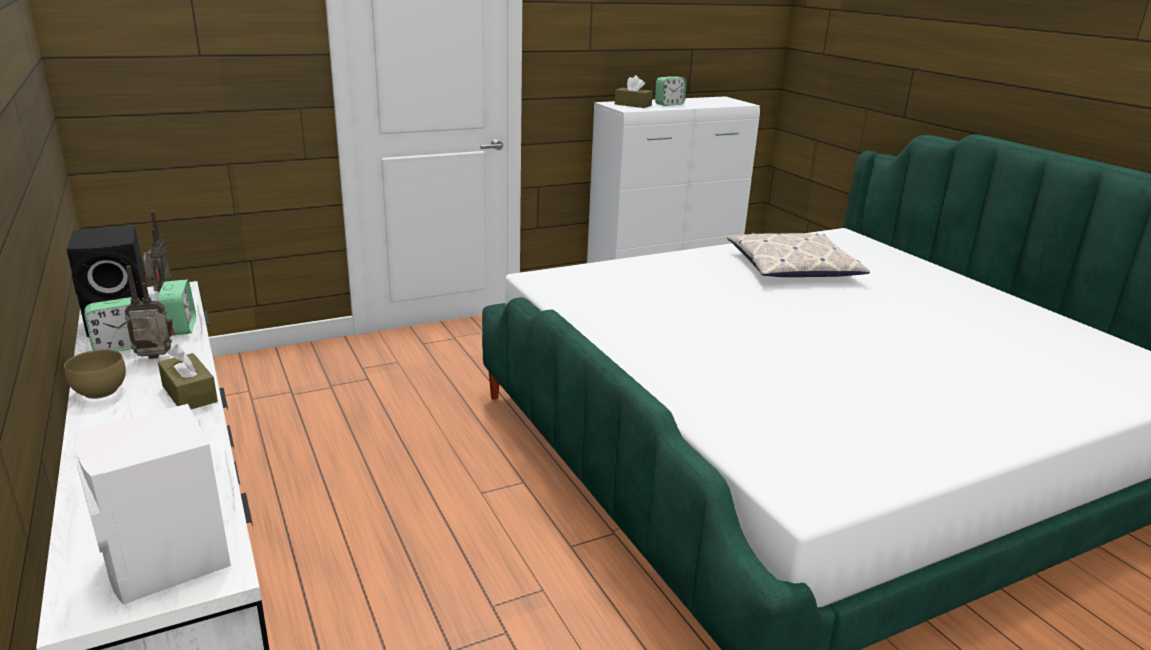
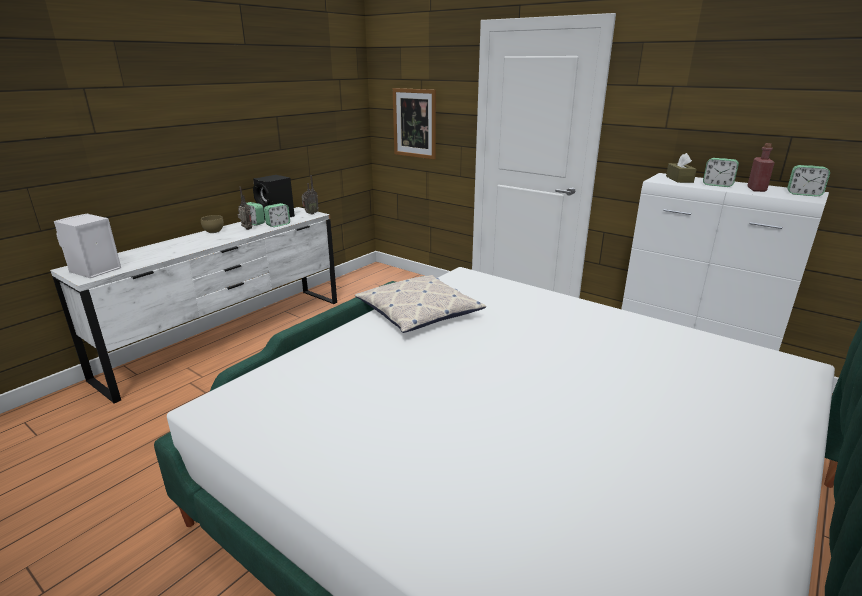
camera: 65 degrees right, 0 degrees up
brown tissue box [158,344,218,409] -> none
pillow [727,233,870,277] -> pillow moved to [355,275,486,333]
none -> picture [393,88,436,160]
none -> red bottle [747,143,775,192]
none -> alarm clock [787,165,830,197]

